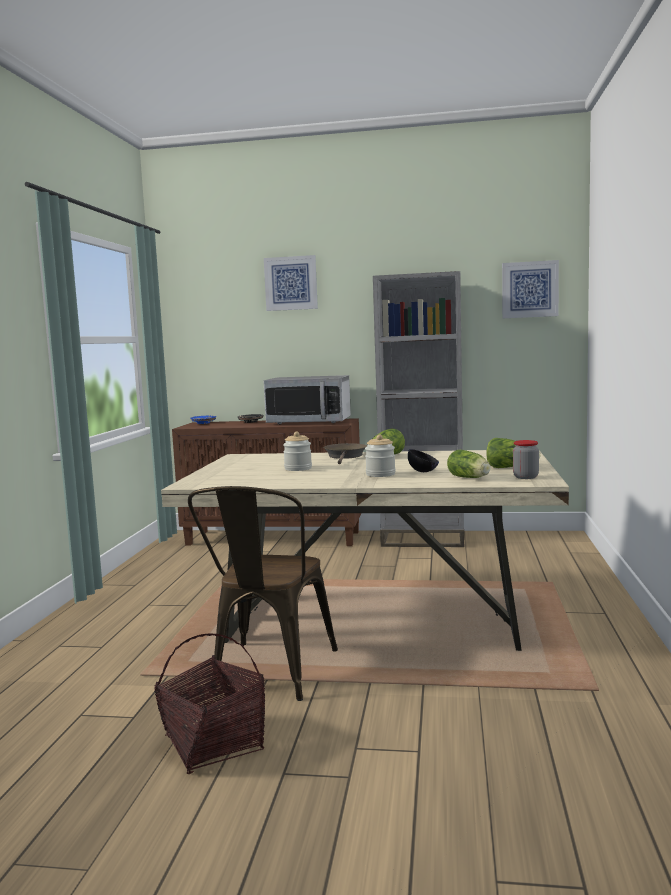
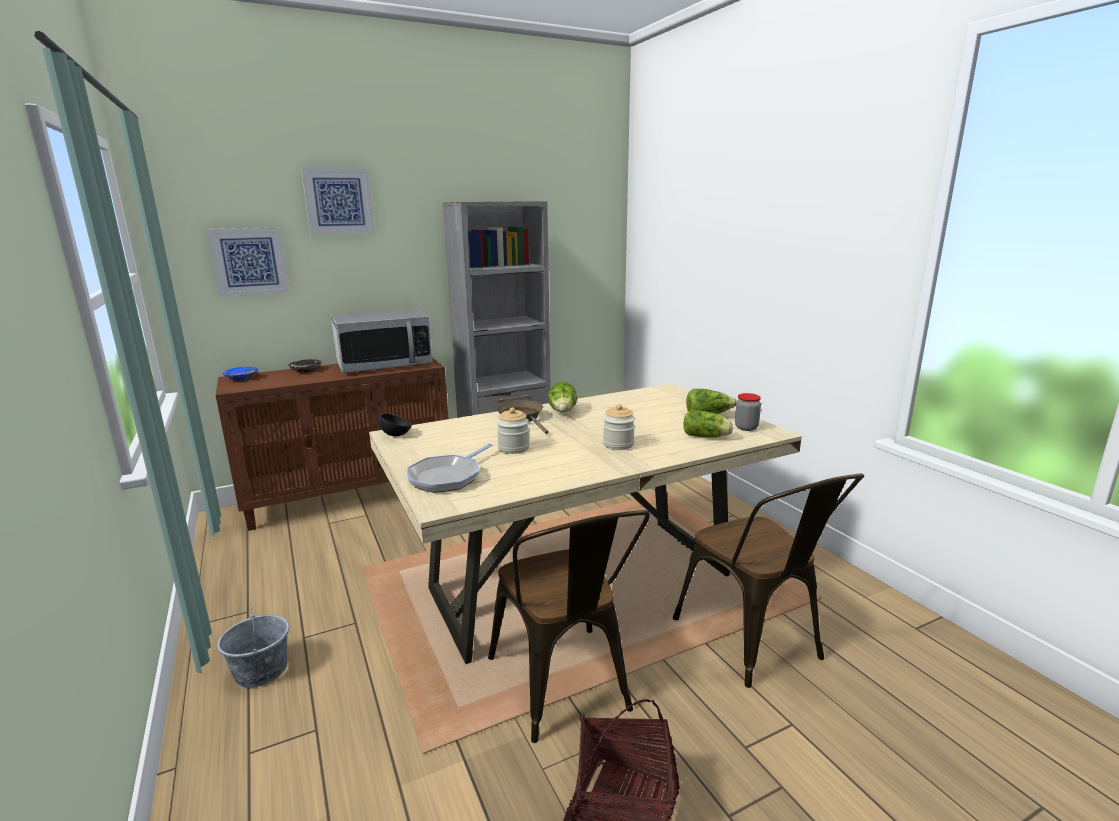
camera: 35 degrees left, 10 degrees up
black bowl [408,449,439,472] -> black bowl moved to [379,413,412,436]
picture [502,260,559,318] -> picture moved to [207,228,289,297]
none -> grey bucket [217,603,289,688]
none -> frying pan [407,443,492,493]
none -> brown chair [673,474,864,688]

